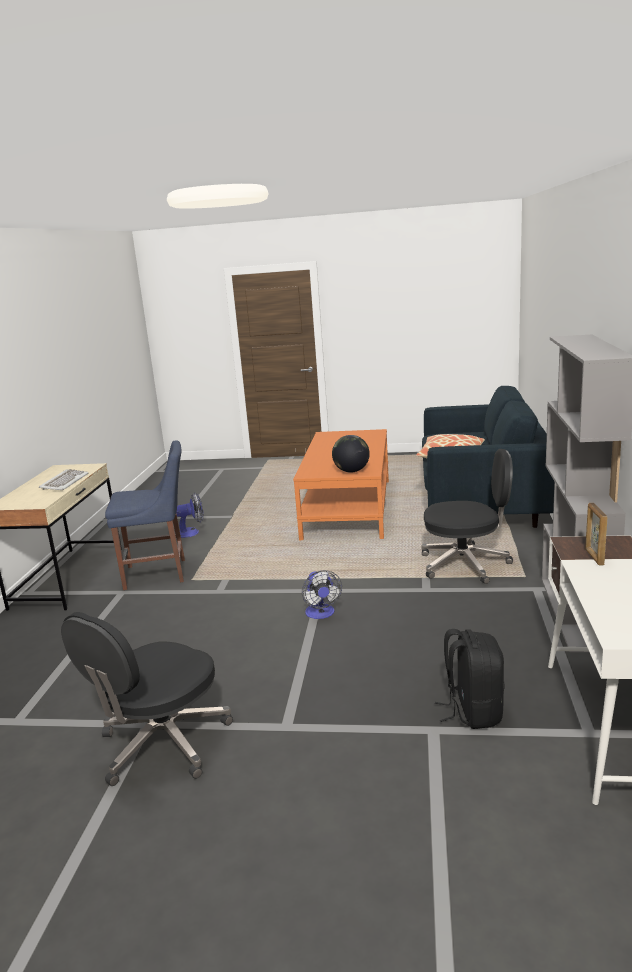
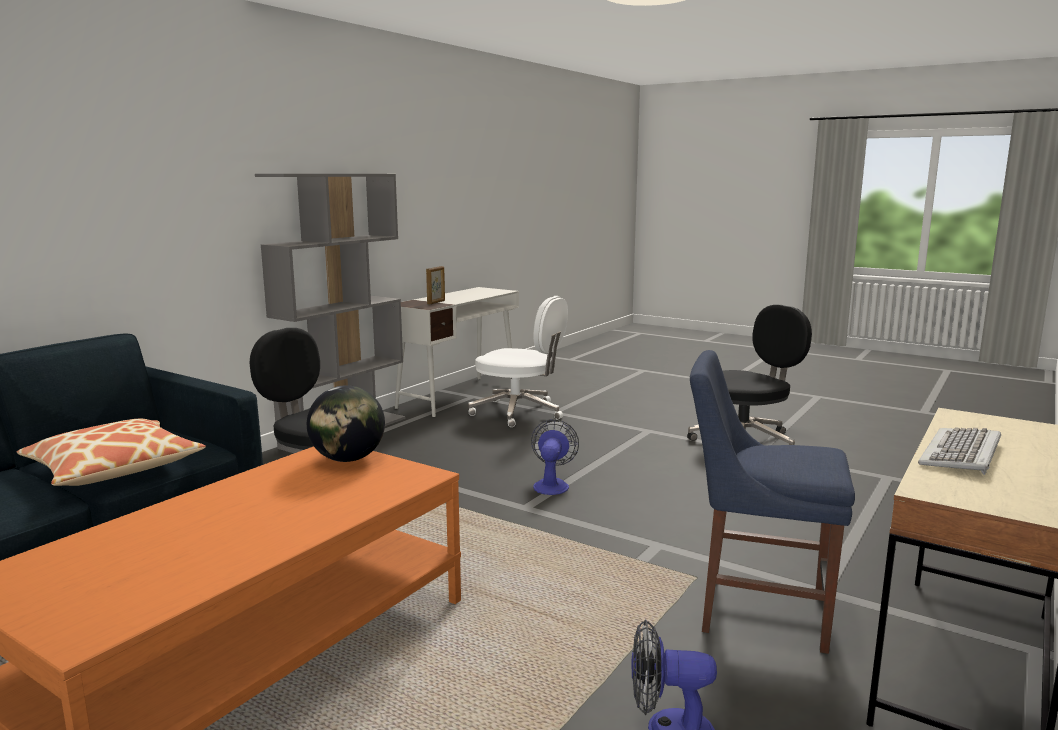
camera: 155 degrees left, 5 degrees down
black backpack [435,629,505,729] -> white office chair [468,296,568,427]

